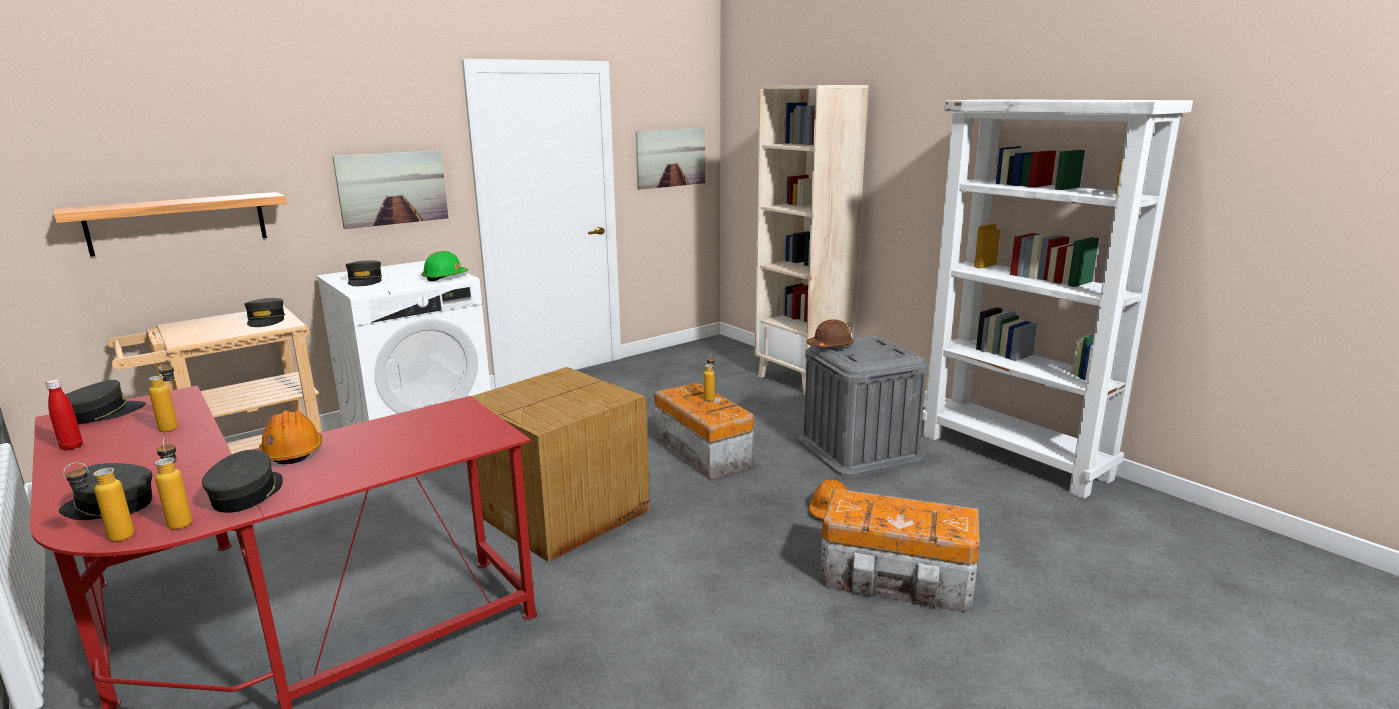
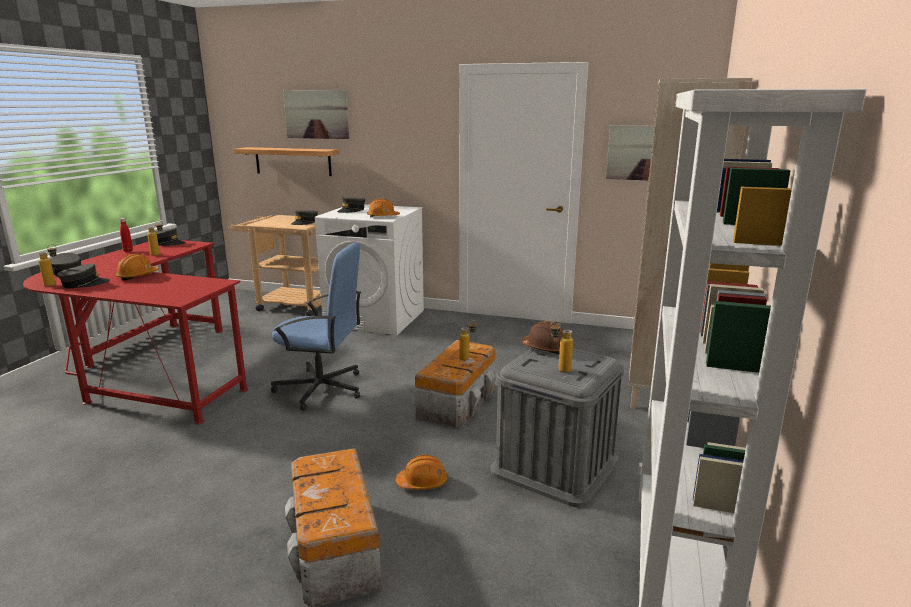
camera: 55 degrees right, 0 degrees up
bottle [63,462,135,542] -> bottle moved to [550,321,573,372]
picture [332,150,448,229] -> picture moved to [283,90,349,139]
green hard hat [421,251,468,281] -> orange hard hat [367,198,400,217]
cardboard box [471,367,650,562] -> blue office chair [271,243,361,411]

